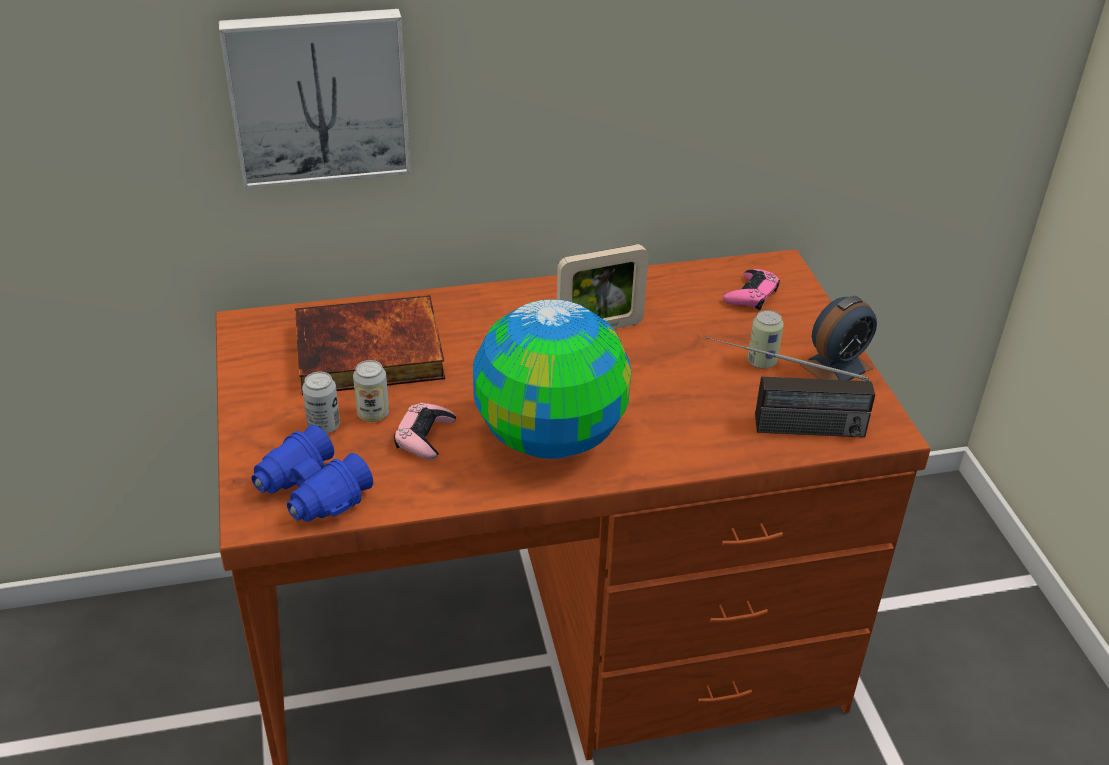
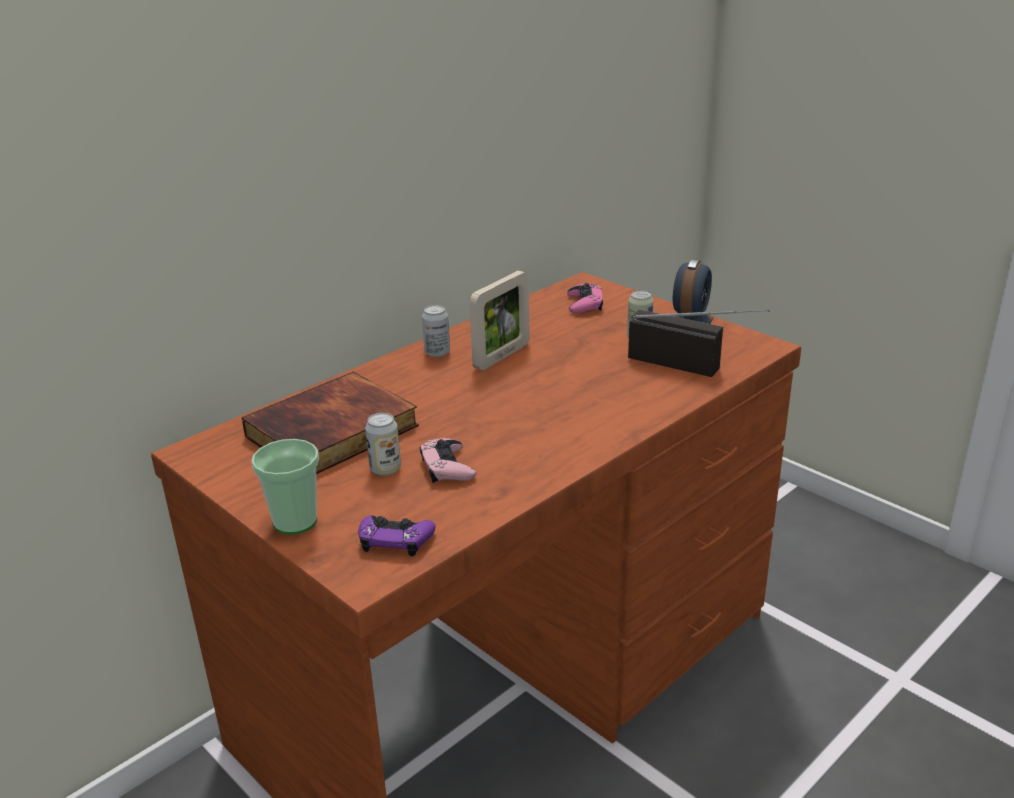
camera: 30 degrees left, 10 degrees down
picture [219,9,411,189] -> none
blue binoculars [251,425,373,522] -> purple game controller [358,515,435,556]
can [302,372,340,434] -> can moved to [422,305,450,357]
globe [473,299,631,459] -> none
radio [706,337,875,437] -> radio turned 120 degrees counterclockwise [628,309,770,377]
none -> cup [251,439,319,534]

